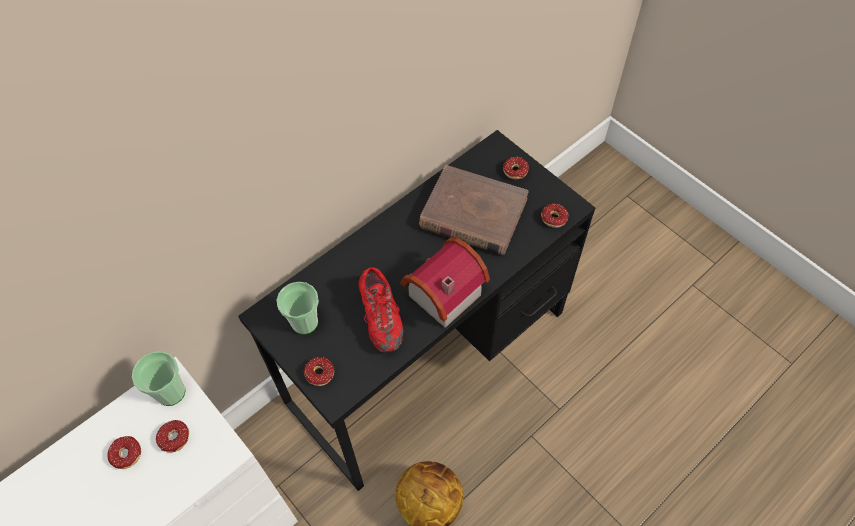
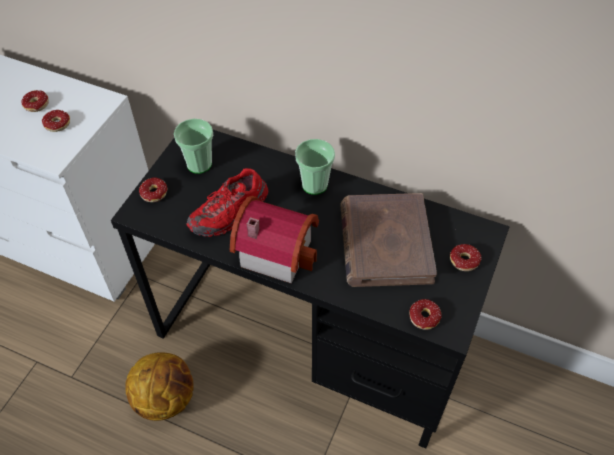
camera: 65 degrees right, 5 degrees down
cup [132,351,186,406] -> cup moved to [295,139,335,195]

